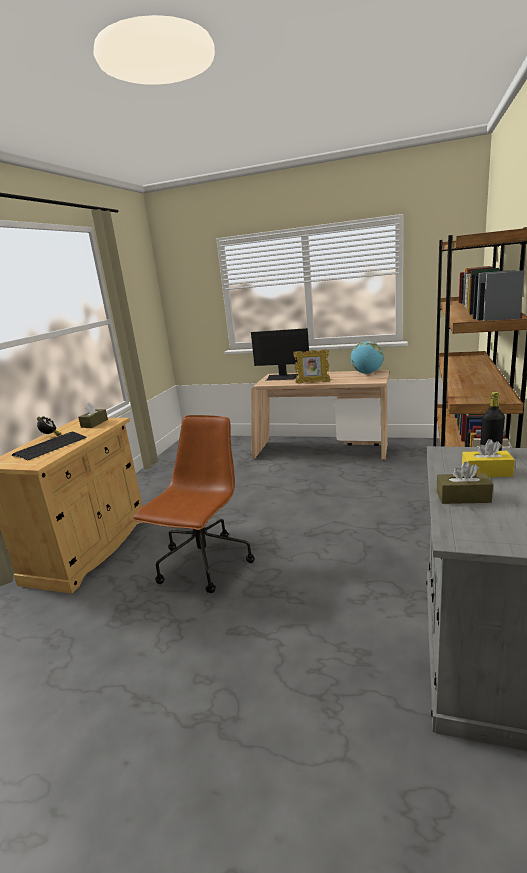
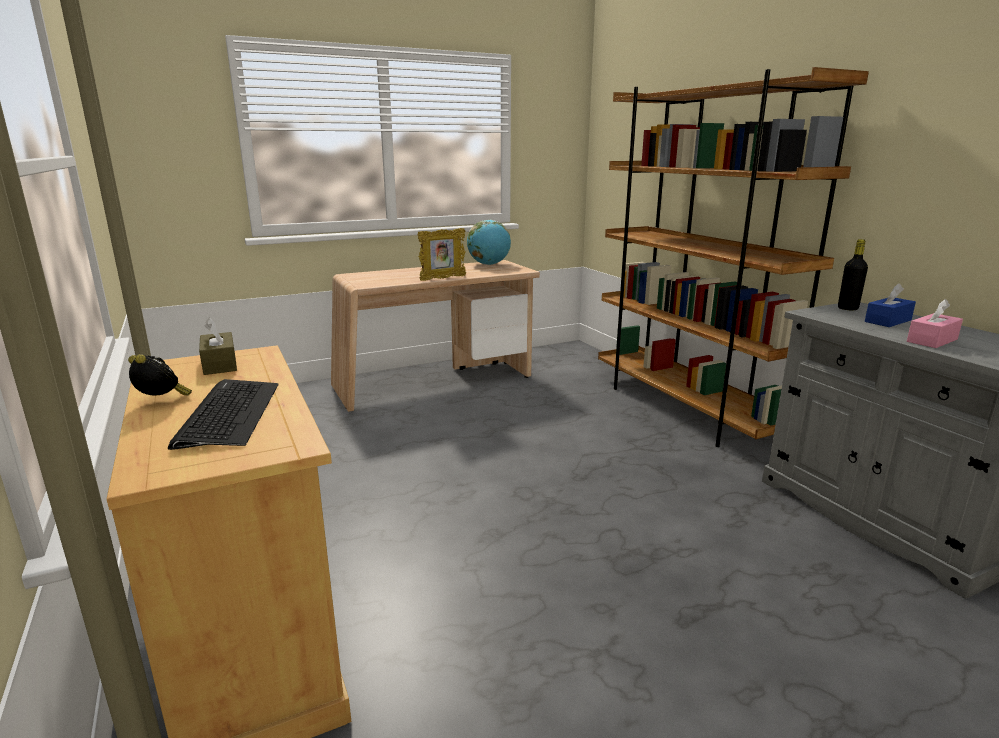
camera: 45 degrees left, 0 degrees up
brown office chair [132,415,255,593] -> none
monitor [251,328,309,381] -> none
brown tissue box [437,462,493,504] -> pink tissue box [907,299,963,348]
yellow tissue box [462,439,515,477] -> blue tissue box [865,283,916,327]

